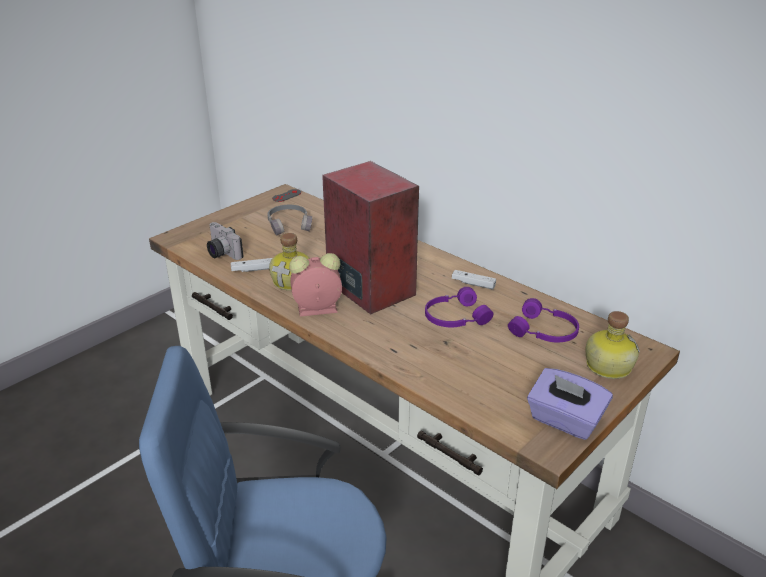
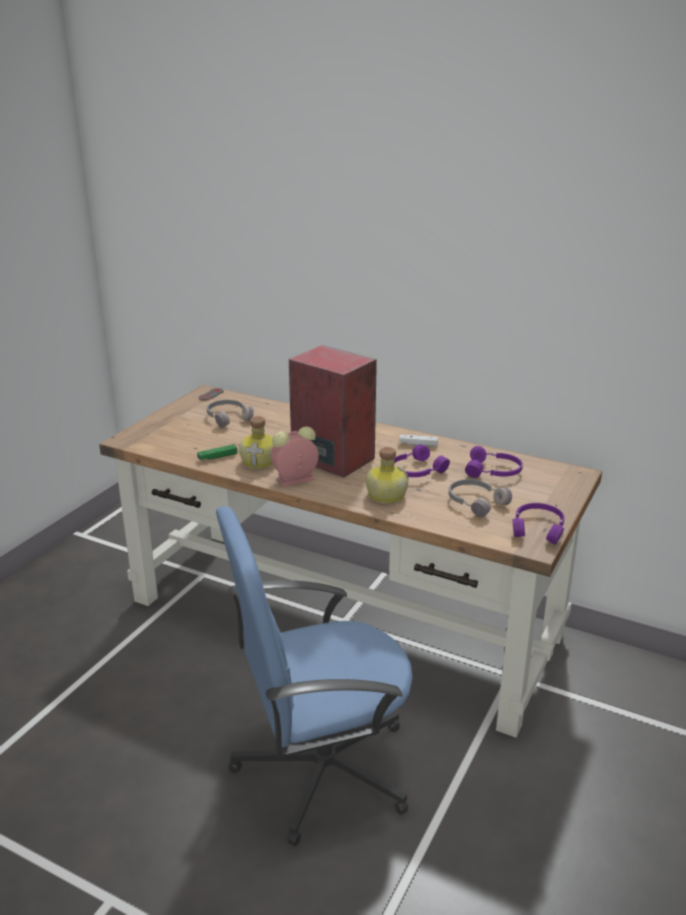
camera: 15 degrees left, 5 degrees down
camera [207,222,244,260] -> none
white game controller [231,258,272,272] -> green game controller [197,444,237,460]
purple tissue box [527,368,613,440] -> purple headphones [513,503,565,544]
bottle [586,311,640,379] -> bottle moved to [366,447,409,504]
none -> grey headphones [449,479,512,517]

